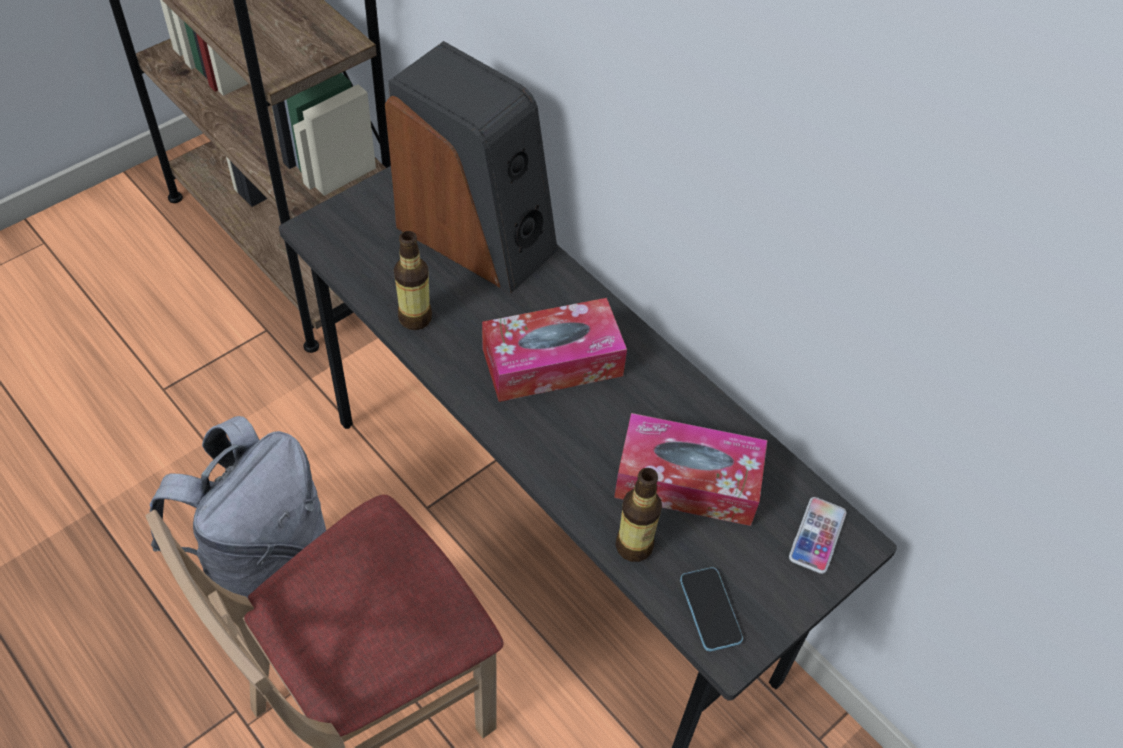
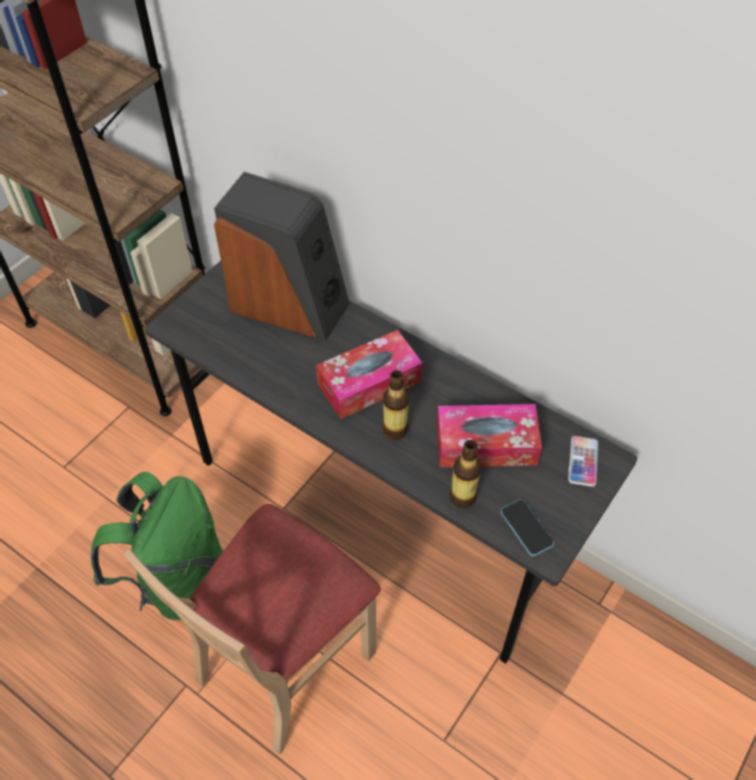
camera: 10 degrees left, 0 degrees up
grey backpack [149,416,326,598] -> green backpack [91,472,223,620]
bottle [394,231,432,330] -> bottle moved to [383,370,409,440]

